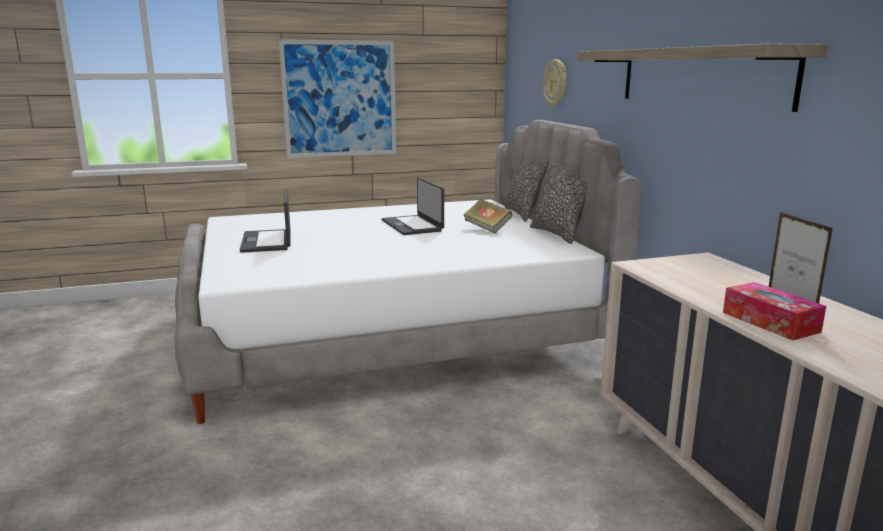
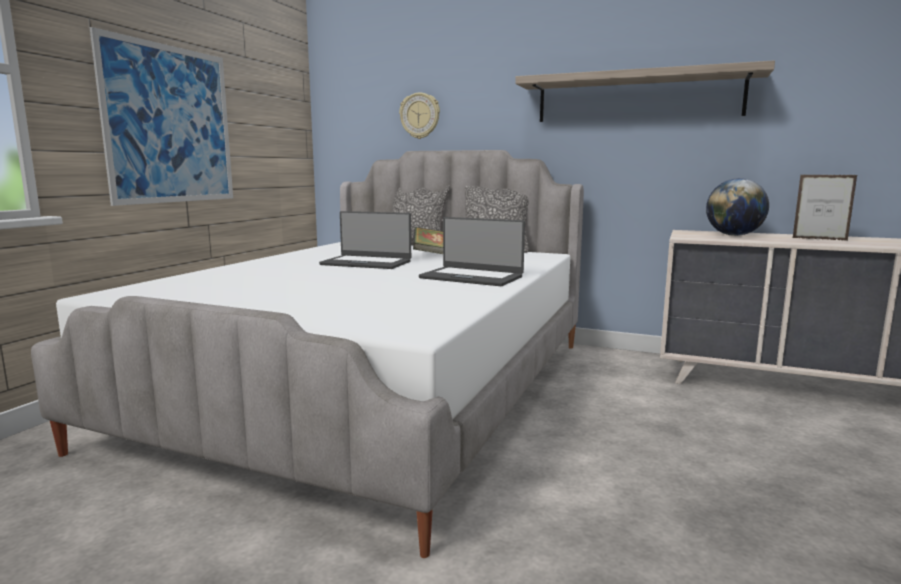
camera: 50 degrees left, 5 degrees down
laptop [240,188,290,253] -> laptop moved to [419,217,525,286]
tissue box [723,282,826,340] -> none
none -> globe [706,178,769,236]

